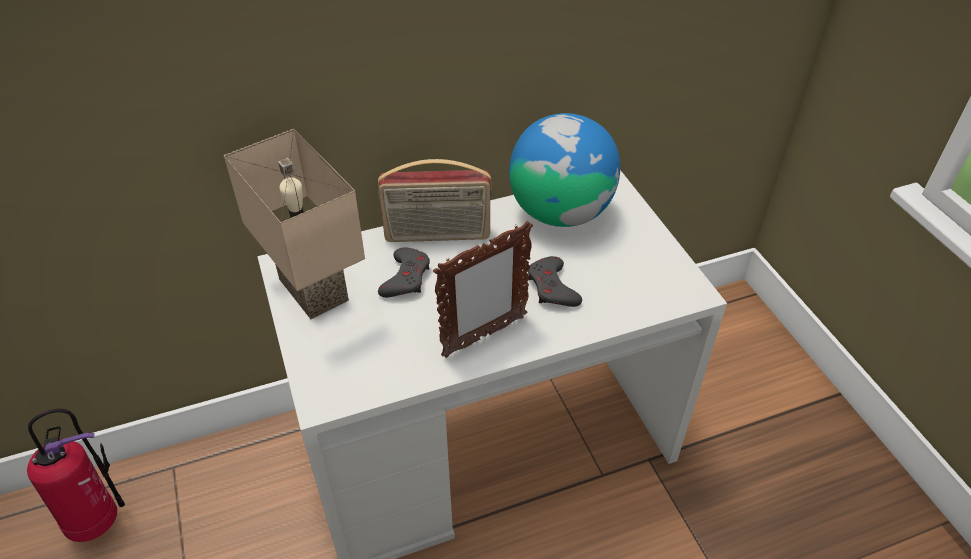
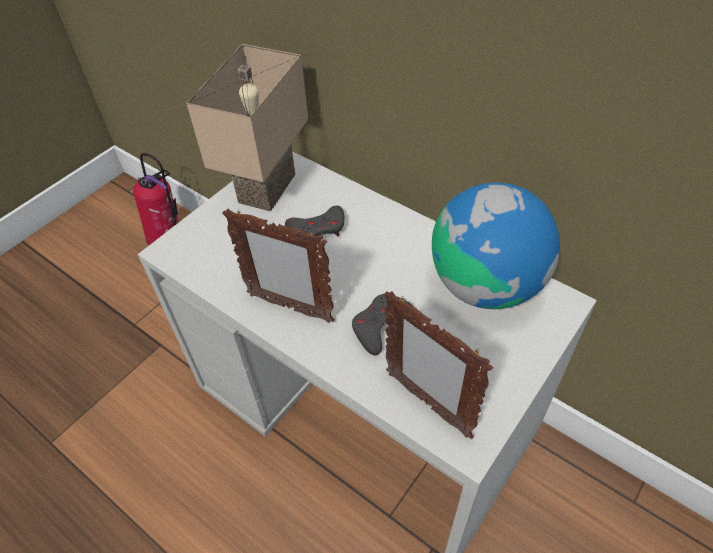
camera: 60 degrees right, 5 degrees up
radio [378,159,492,242] -> none
none -> picture frame [384,291,493,439]

